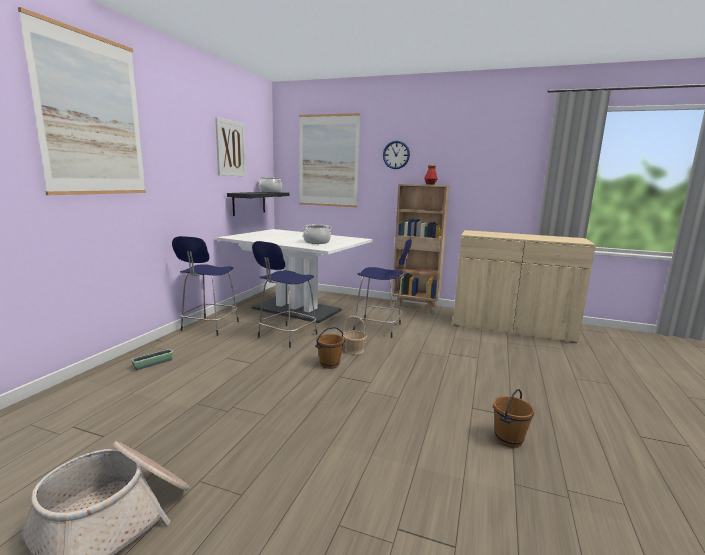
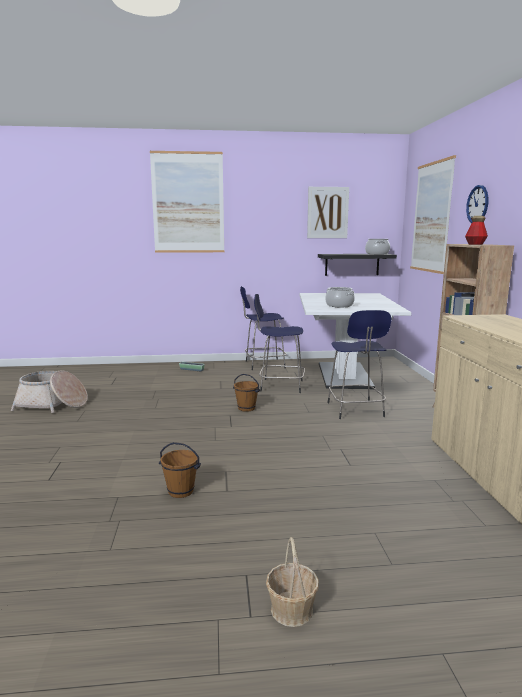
camera: 65 degrees right, 0 degrees up
basket [343,316,367,354] -> basket moved to [266,537,319,627]

